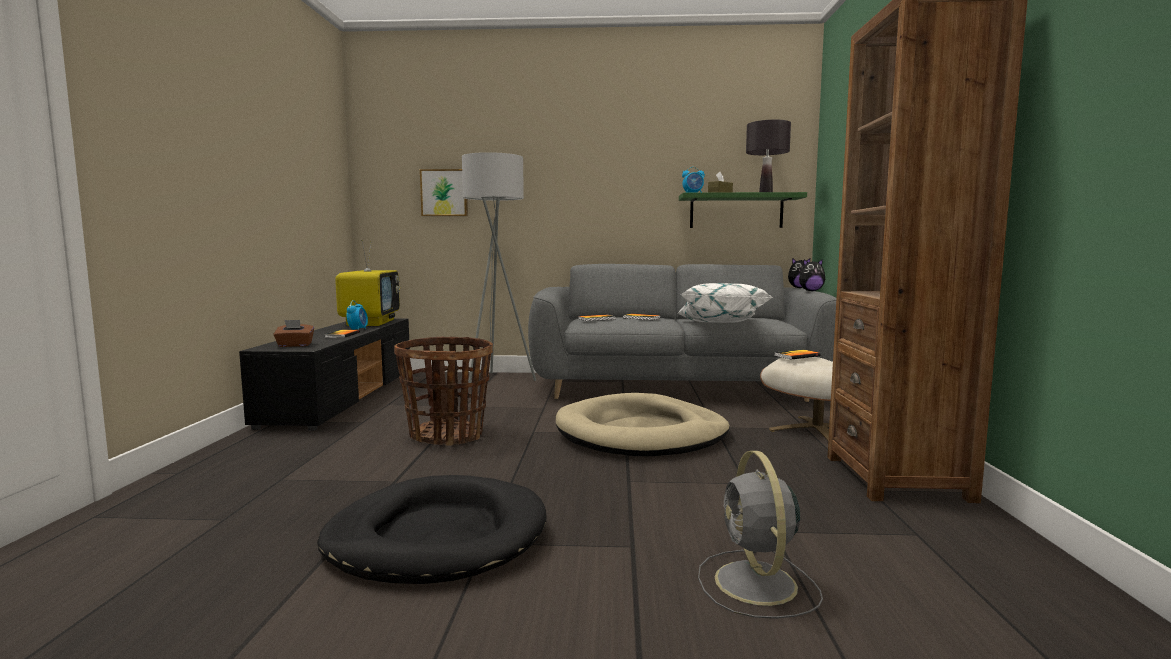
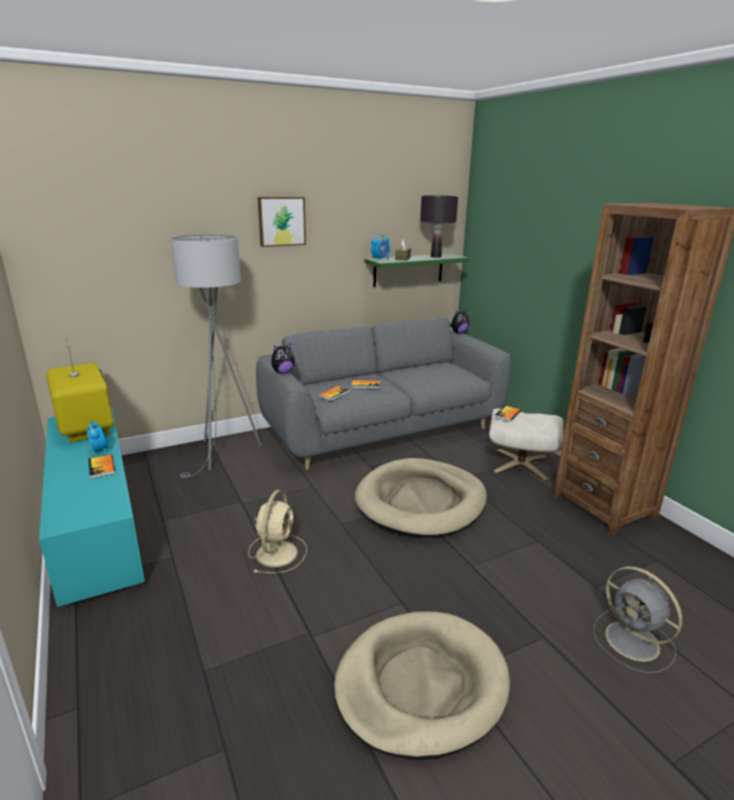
camera: 30 degrees left, 15 degrees up
black tv stand [239,319,410,431] -> turquoise tv stand [39,408,145,608]
brown tissue box [273,320,314,347] -> none
black dog bed [317,475,546,584] -> beige dog bed [334,611,510,760]
basket [394,337,493,446] -> beige fan [248,490,307,573]
picture [420,169,468,216] -> picture moved to [258,197,306,247]
white pillow [678,283,773,323] -> none
plush toy [799,259,825,291] -> plush toy moved to [271,343,295,374]

